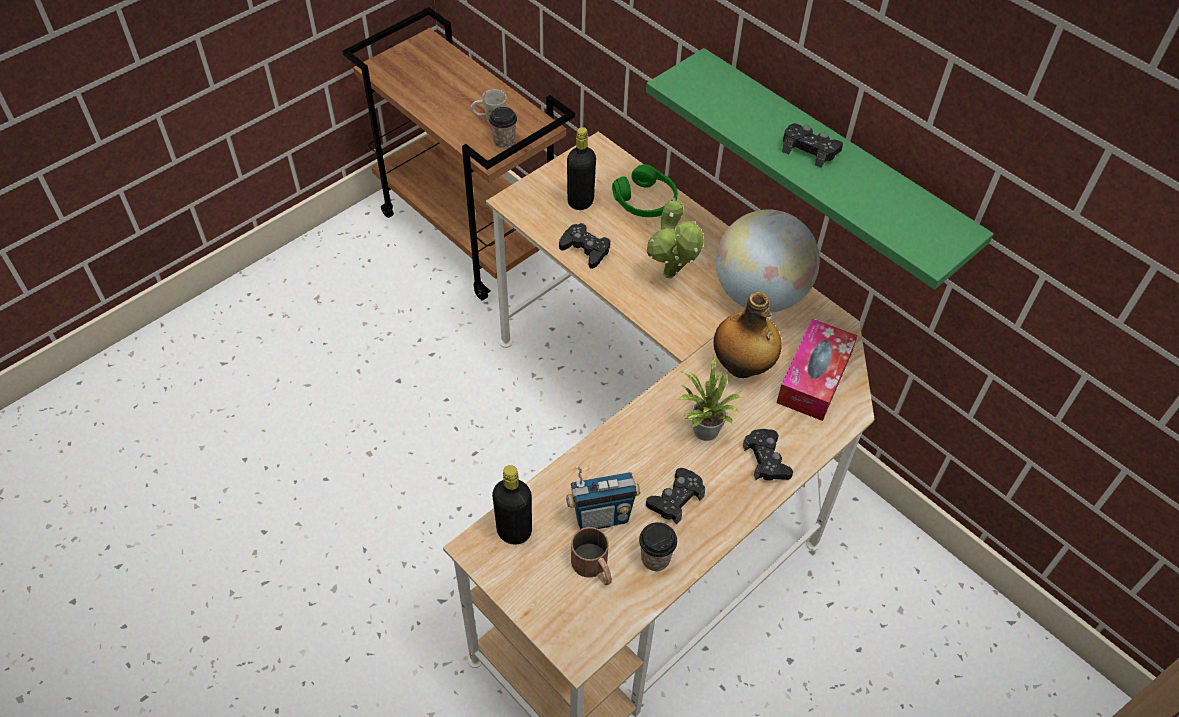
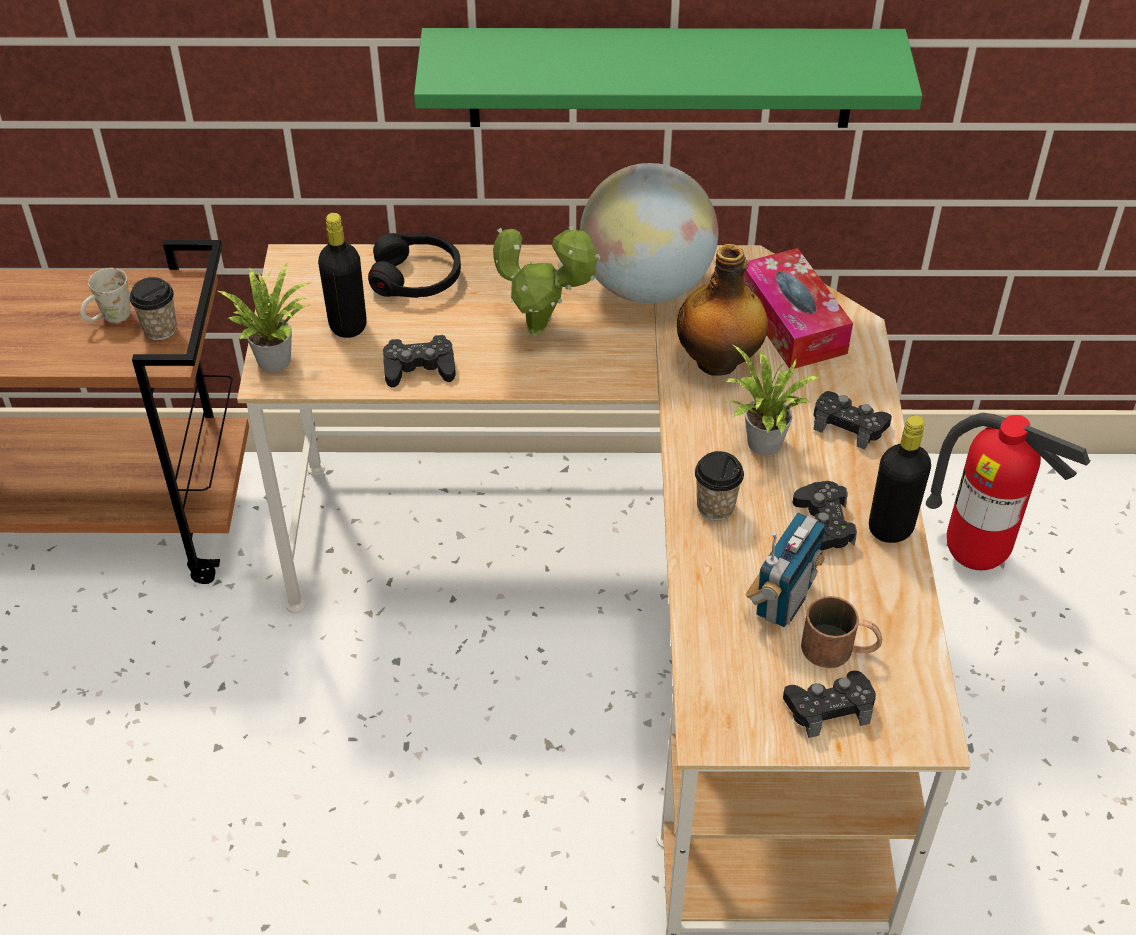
camera: 45 degrees left, 5 degrees down
black bottle [492,465,532,545] -> black bottle moved to [869,415,931,543]
green headphones [612,164,677,217] -> black headphones [368,233,461,298]
cup [639,522,677,571] -> cup moved to [695,451,744,521]
black game controller [782,123,843,168] -> black game controller moved to [783,671,876,738]
none -> potted plant [216,262,310,372]
none -> fire extinguisher [926,413,1090,570]

